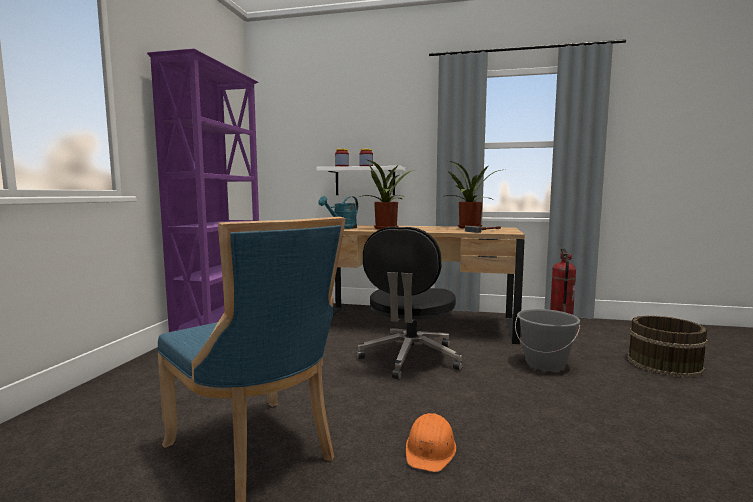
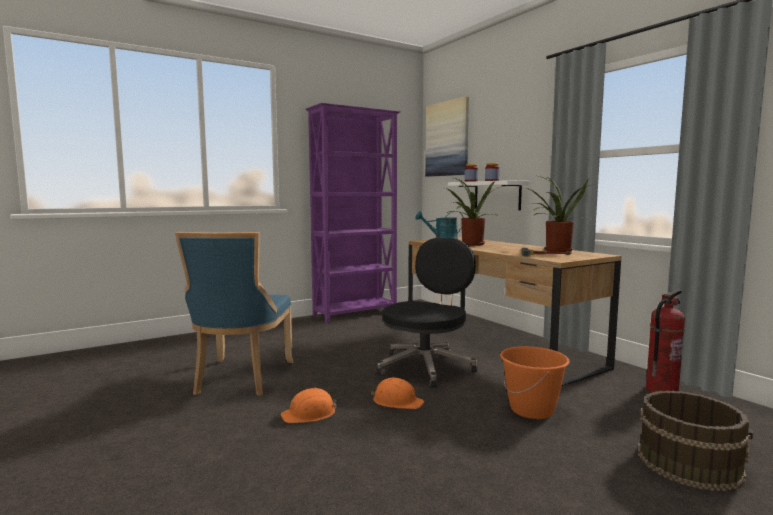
camera: 45 degrees right, 0 degrees up
black office chair [357,227,463,380] -> black office chair turned 150 degrees clockwise [376,238,477,388]
grey bucket [515,309,580,372] -> orange bucket [500,346,570,419]
none -> orange hard hat [371,378,424,409]
none -> picture [425,96,469,177]

